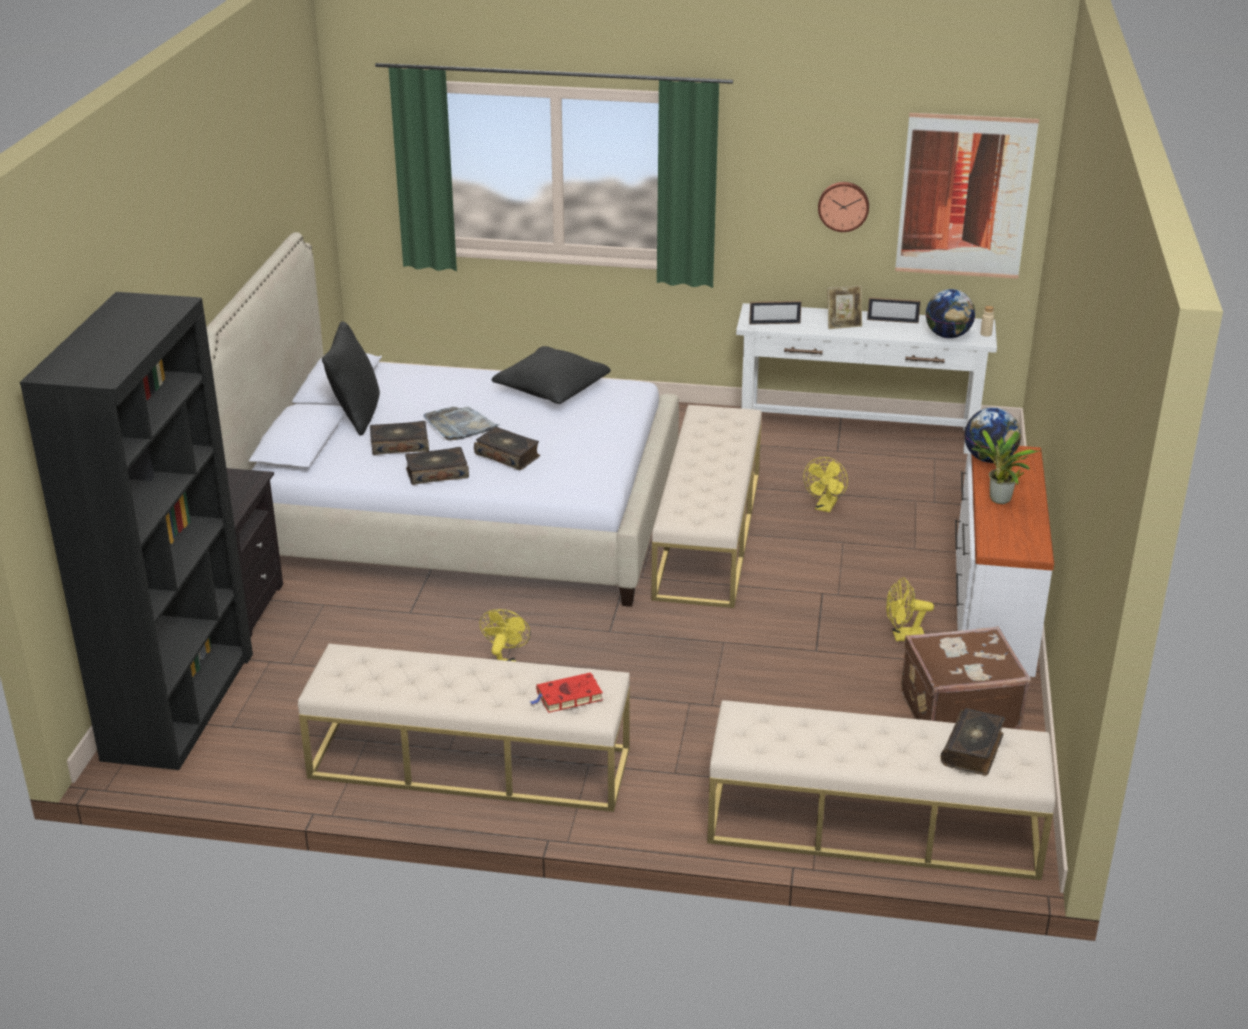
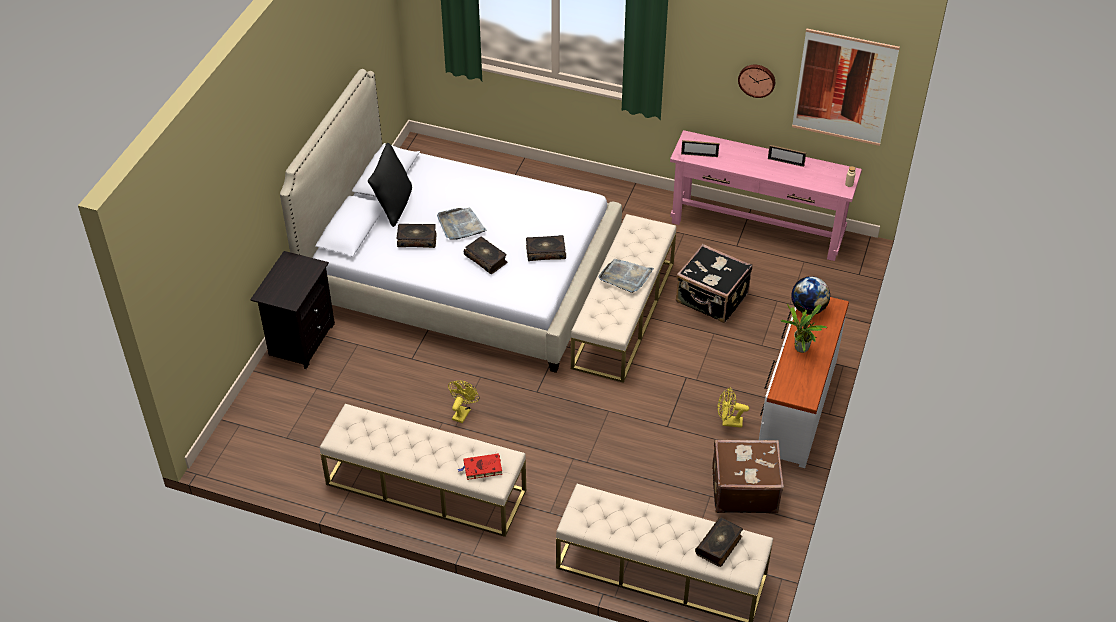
camera: 10 degrees right, 15 degrees up
black bookcase [20,292,253,770] -> none
book [405,447,469,485] -> book moved to [526,235,566,261]
black pillow [492,346,611,404] -> none
white console table [736,303,997,454] -> pink console table [670,130,862,261]
yellow fan [803,457,848,512] -> black suitcase [676,244,752,323]
picture frame [827,285,862,329] -> none
globe [926,289,975,338] -> none
none -> grey tray [598,259,654,293]

